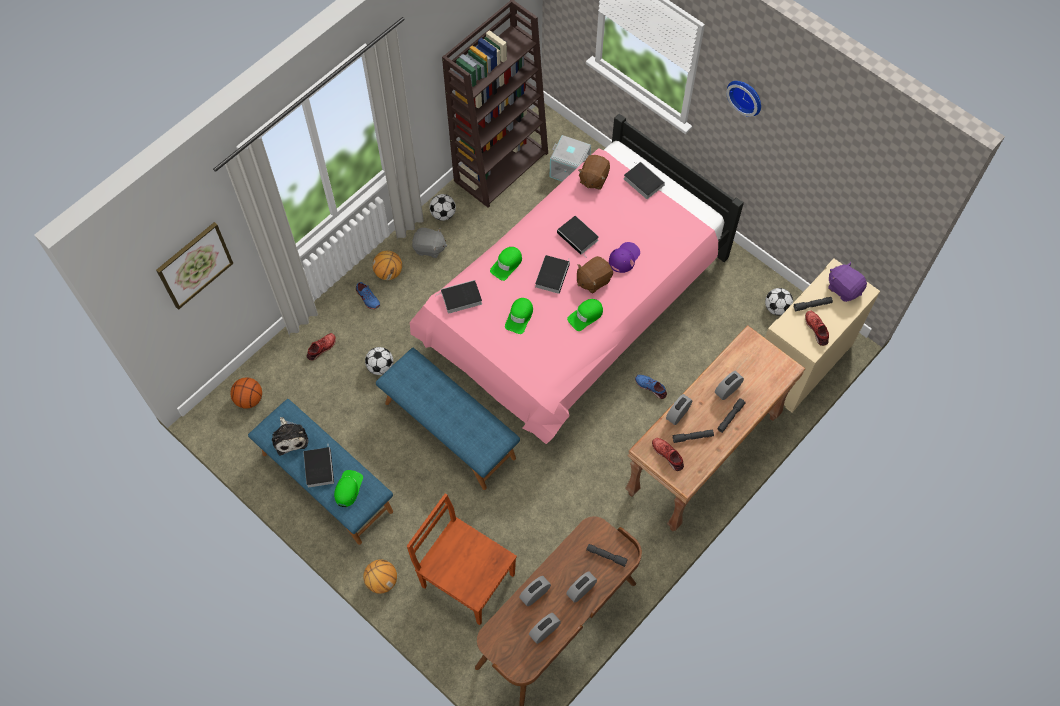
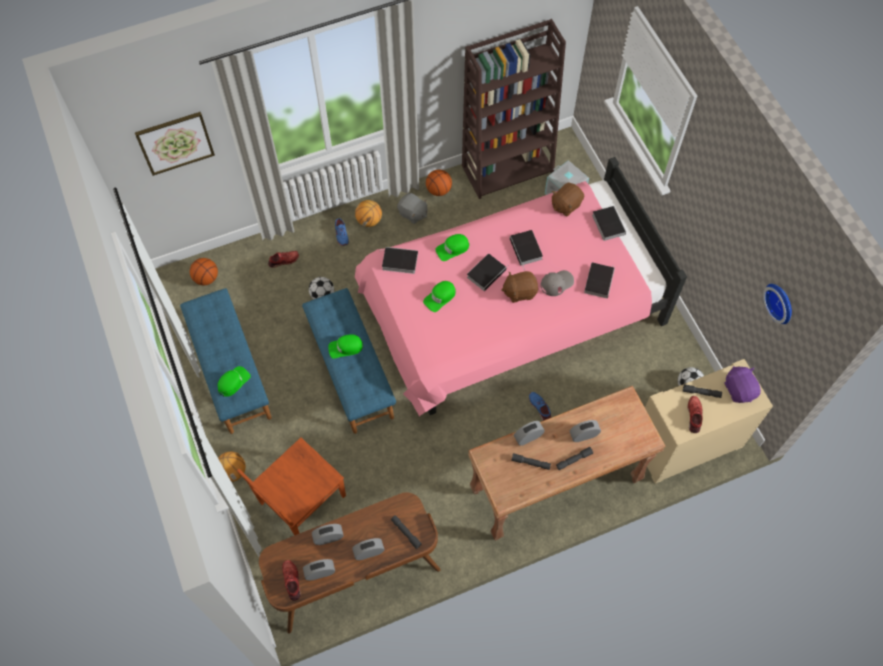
camera: 25 degrees right, 0 degrees up
plush toy [272,417,309,455] -> none
book [303,443,334,488] -> book moved to [584,262,615,299]
brown chair [407,493,517,625] -> brown chair turned 105 degrees counterclockwise [237,438,346,536]
football [429,194,456,221] -> basketball [426,170,452,196]
green cap [567,299,603,331] -> green cap moved to [328,334,363,359]
purple cap [609,242,640,273] -> grey cap [541,270,574,296]
red shoe [652,438,684,471] -> red shoe moved to [282,560,301,601]
wall clock [726,81,761,117] -> wall clock moved to [763,284,792,324]

